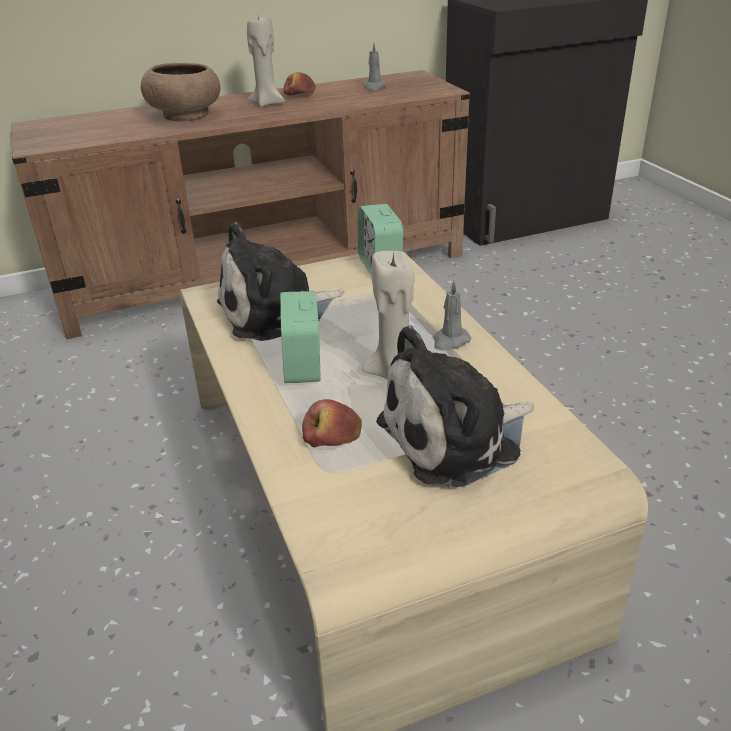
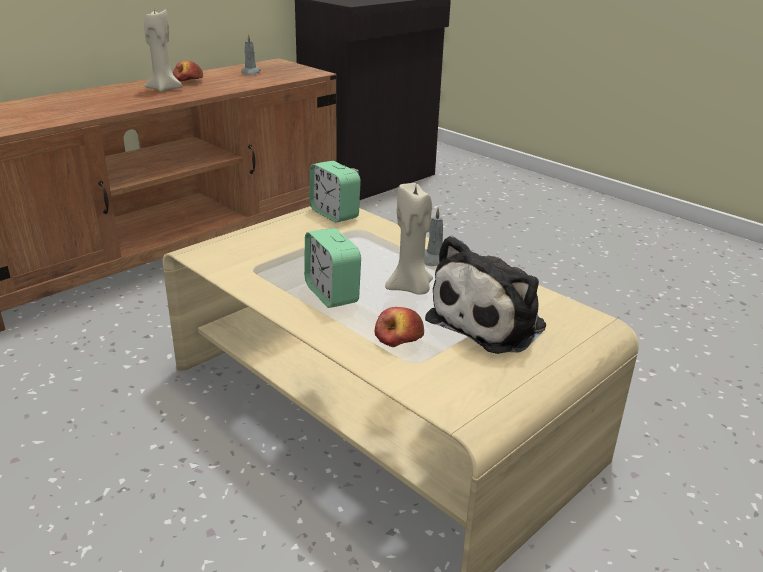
camera: 25 degrees left, 5 degrees down
brown bowl [141,63,221,121] -> none
plush toy [217,222,344,341] -> none

